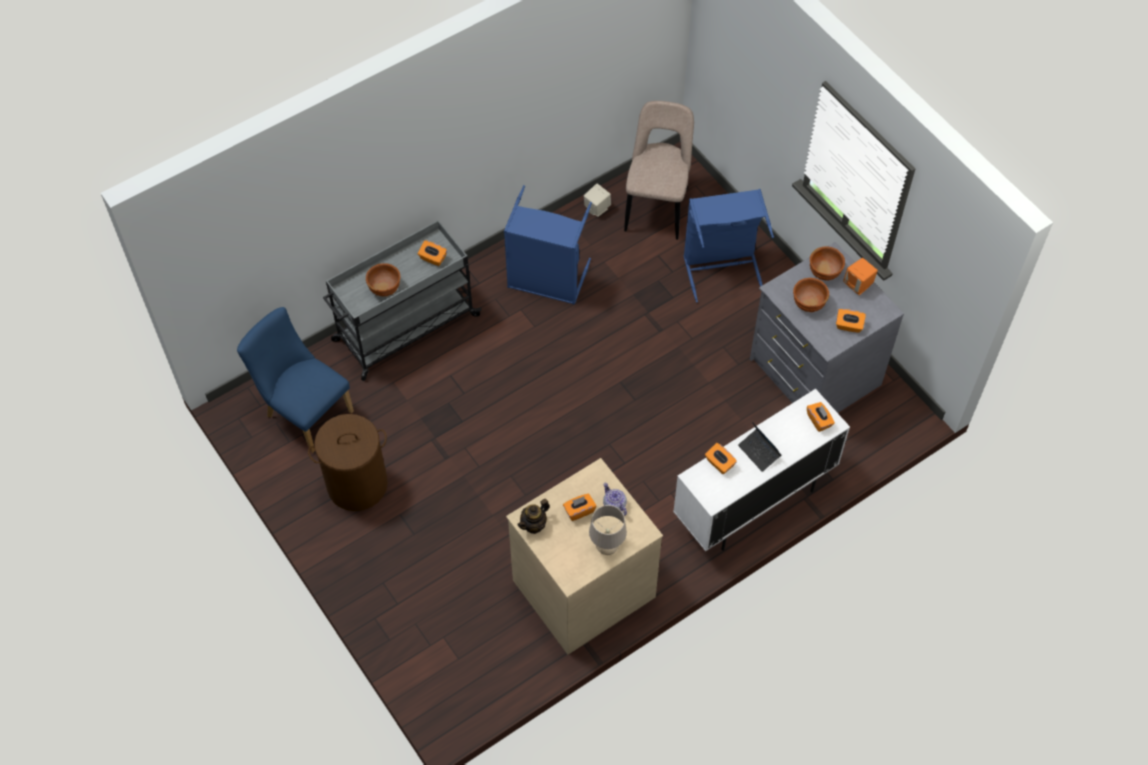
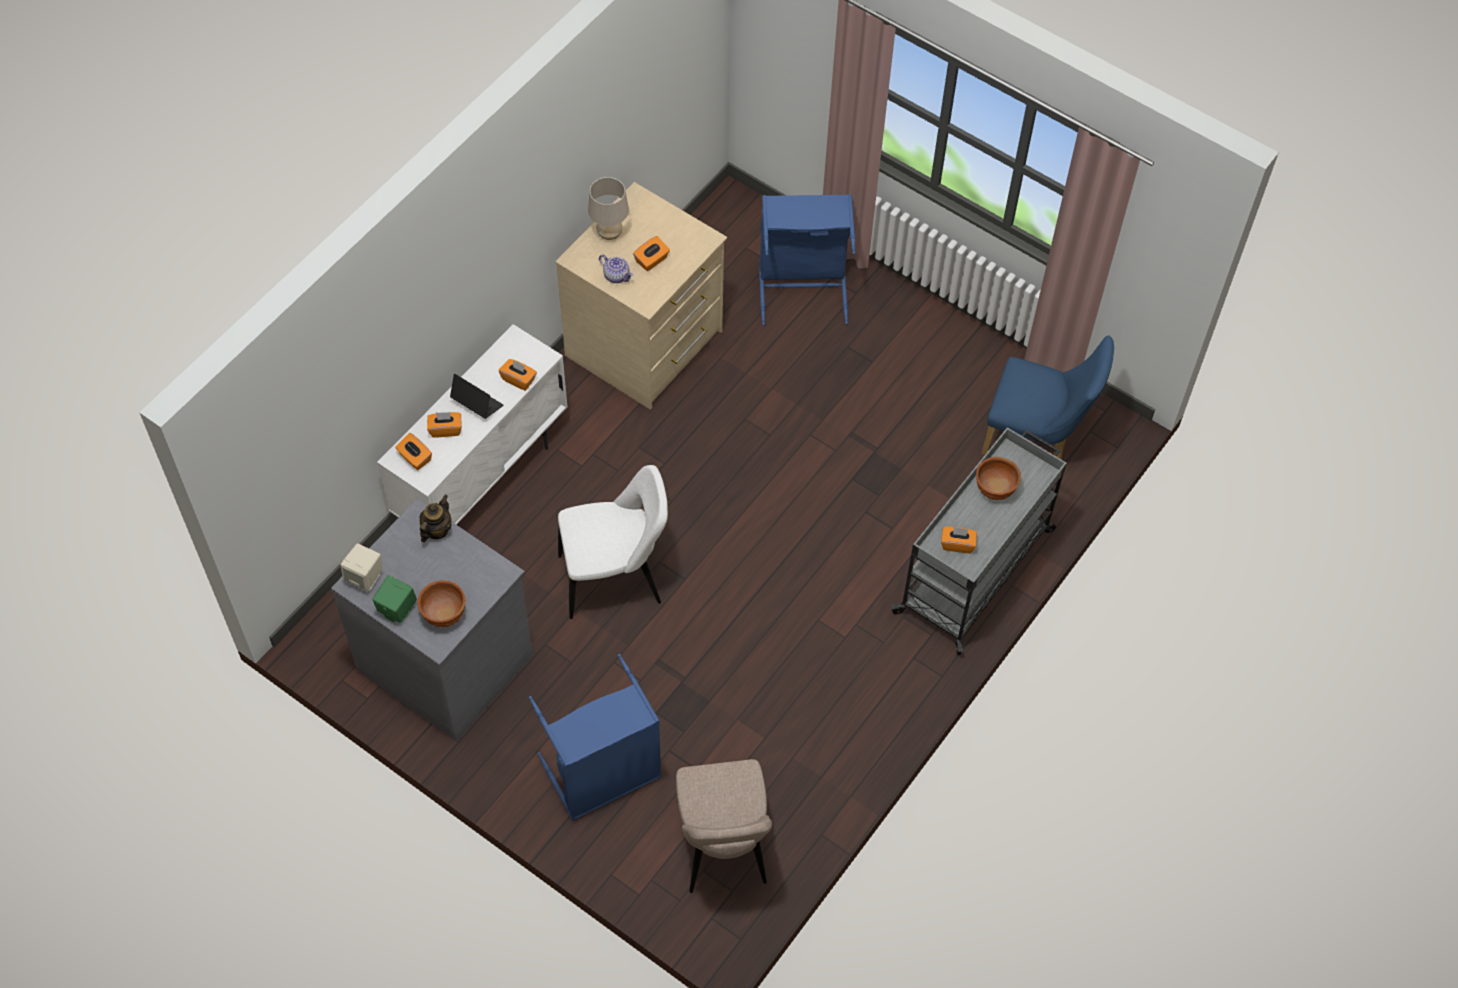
camera: 160 degrees right, 0 degrees up
brown laundry basket [308,414,388,511] -> none
blue laundry basket [504,185,592,305] -> blue laundry basket moved to [759,194,855,325]
teapot [517,499,550,534] -> teapot moved to [419,495,452,542]
beige speaker [584,183,611,217] -> beige speaker moved to [340,543,383,591]
brown bowl [793,278,829,312] -> none
orange tissue box [836,309,866,333] -> orange tissue box moved to [427,412,462,437]
orange speaker [843,258,878,295] -> green speaker [372,575,417,623]
none -> white chair [558,465,668,619]

